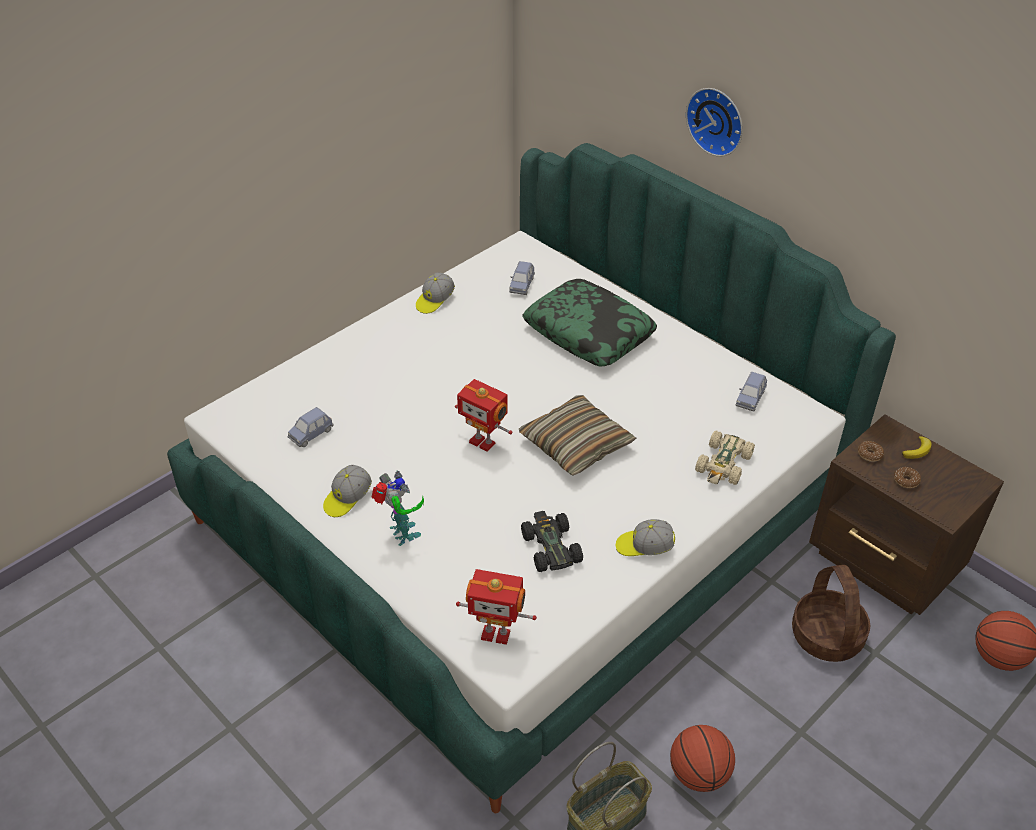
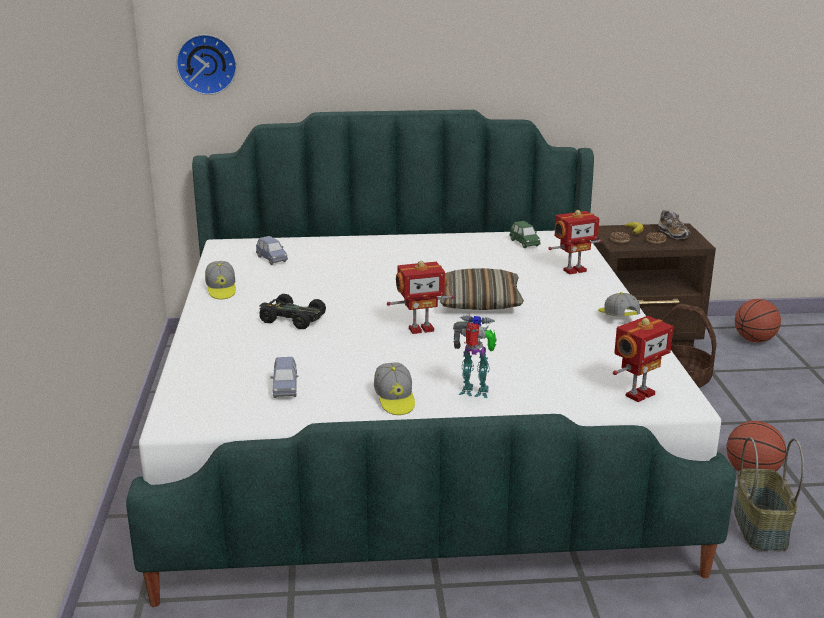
camera: 50 degrees left, 20 degrees down
black toy car [521,511,583,572] -> black toy car moved to [259,294,326,329]
pillow [522,279,657,366] -> none
cap [616,519,675,556] -> cap turned 120 degrees clockwise [598,292,640,316]
wall clock [686,88,743,157] -> wall clock moved to [176,34,237,95]
beige toy car [695,431,755,485] -> toy robot [548,210,602,274]
blue toy car [736,372,767,412] -> green toy car [509,221,541,248]
none -> shoe [658,210,691,240]

